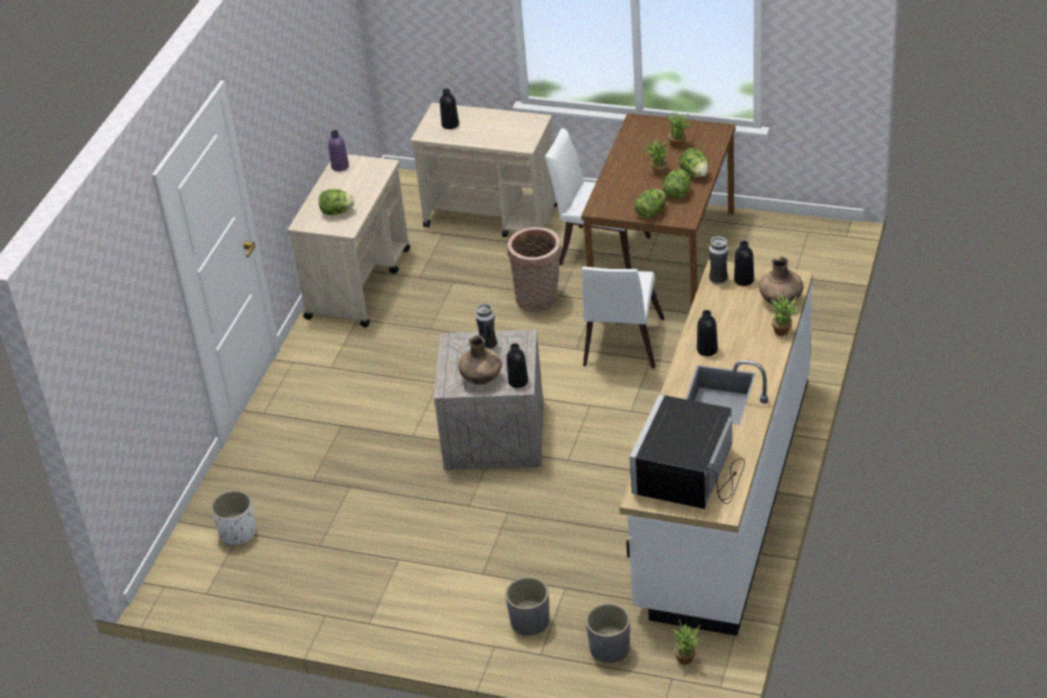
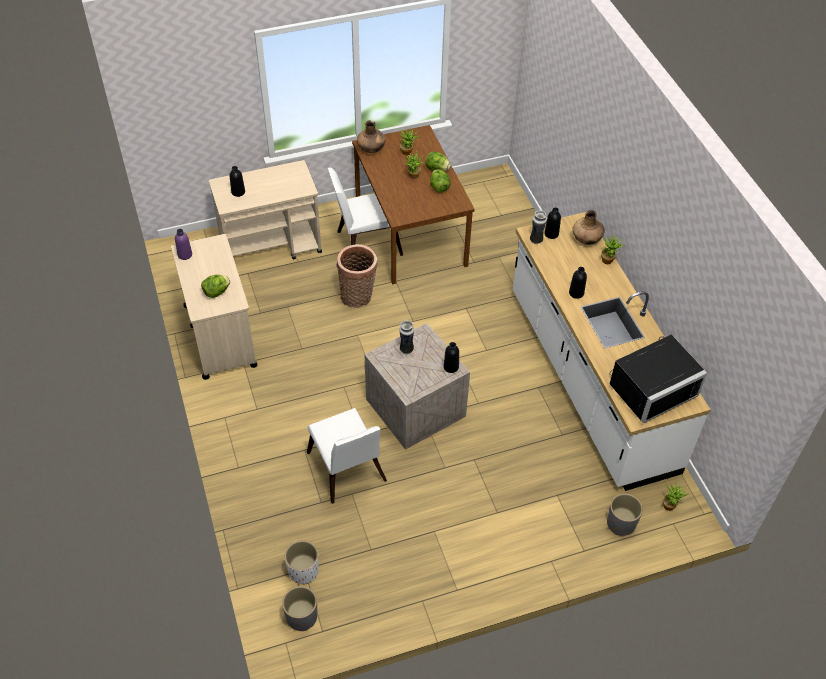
camera: 40 degrees left, 10 degrees up
brown vase [458,335,502,385] -> brown vase moved to [357,120,385,153]
grey planter [505,577,550,636] -> grey planter moved to [282,586,317,631]
white chair [582,267,664,369] -> white chair moved to [307,408,387,504]
black microwave [630,394,745,509] -> black microwave turned 105 degrees counterclockwise [609,335,707,423]
lettuce [634,189,665,218] -> none

